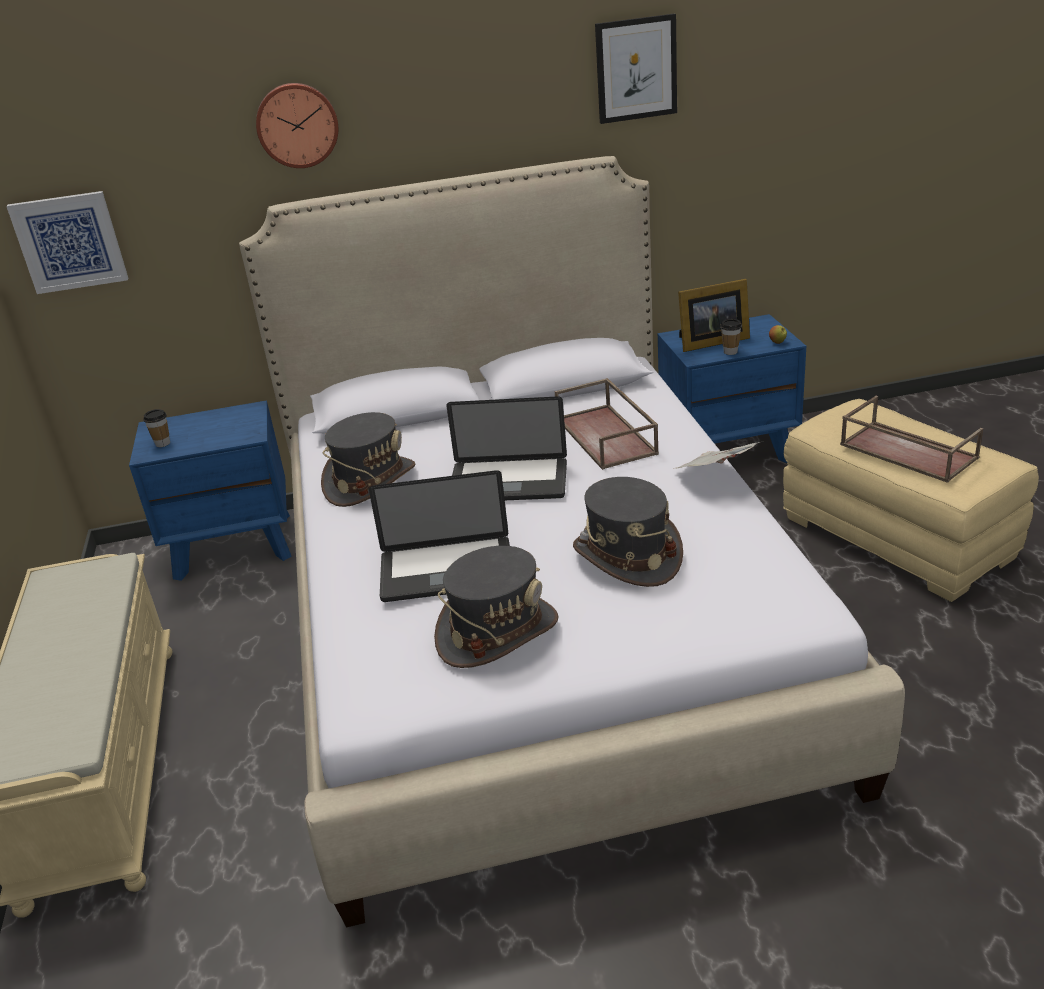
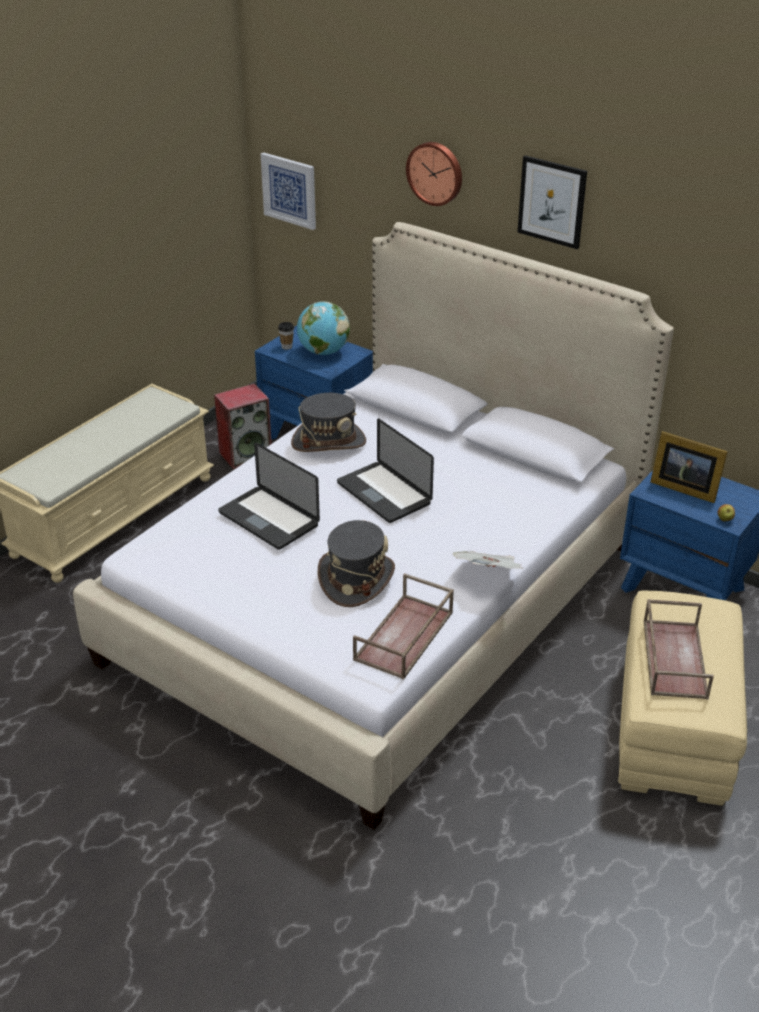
camera: 45 degrees right, 5 degrees up
grey hat [434,546,558,668] -> none
brown tray [555,378,659,470] -> brown tray moved to [353,573,454,680]
picture [595,14,677,124] -> picture moved to [518,155,587,249]
cup [720,319,742,355] -> none
none -> speaker [214,383,272,469]
none -> globe [297,301,350,355]

